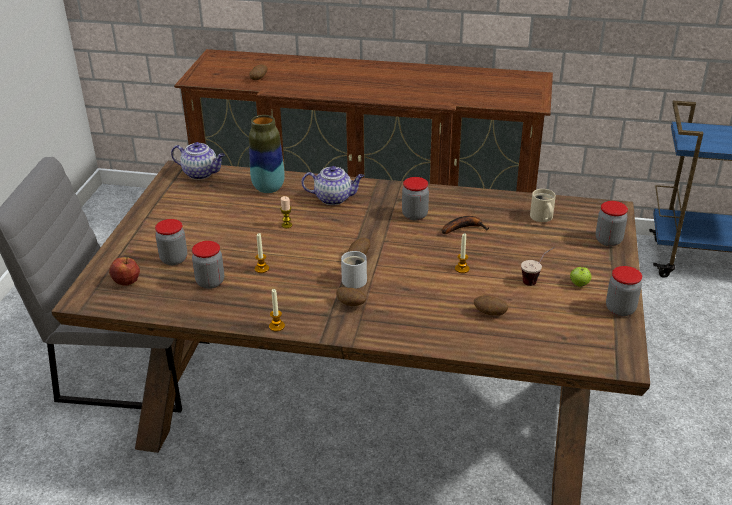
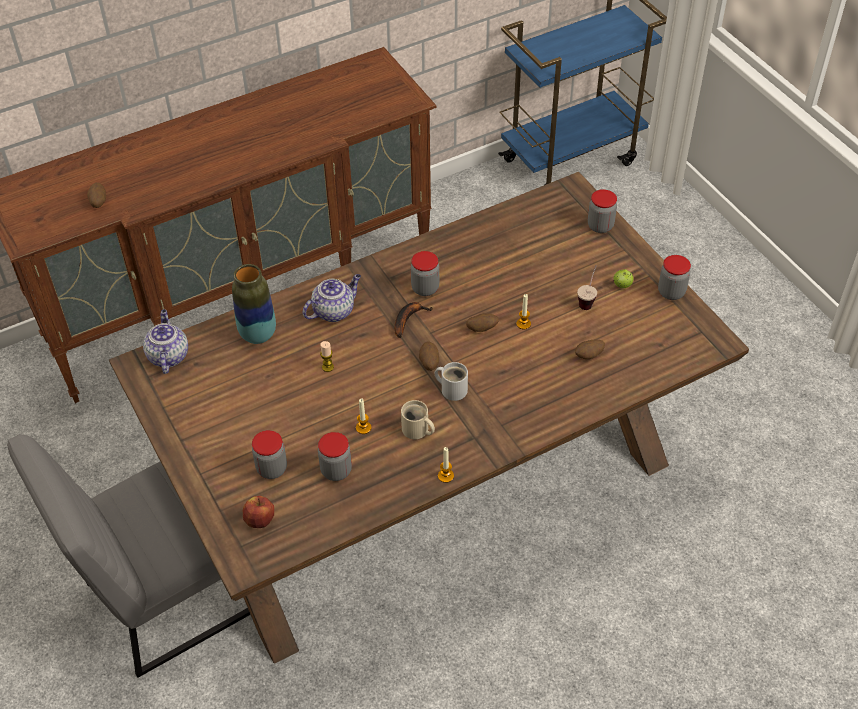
camera: 40 degrees left, 15 degrees up
teapot [171,142,225,180] -> teapot turned 75 degrees counterclockwise [143,310,188,374]
potato [336,287,366,306] -> potato moved to [466,313,499,332]
banana [442,216,489,234] -> banana moved to [394,302,433,338]
beige mug [530,189,556,222] -> beige mug moved to [401,400,435,439]

